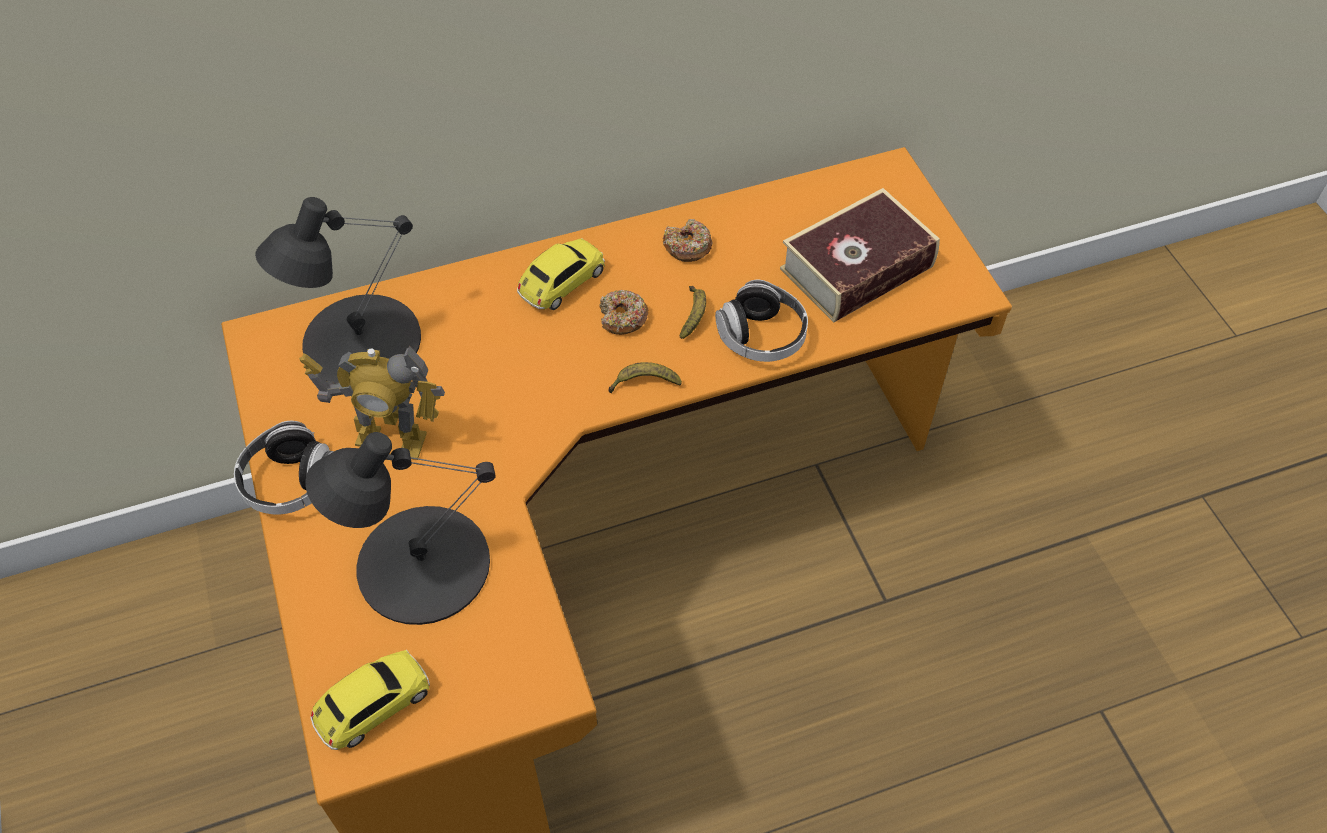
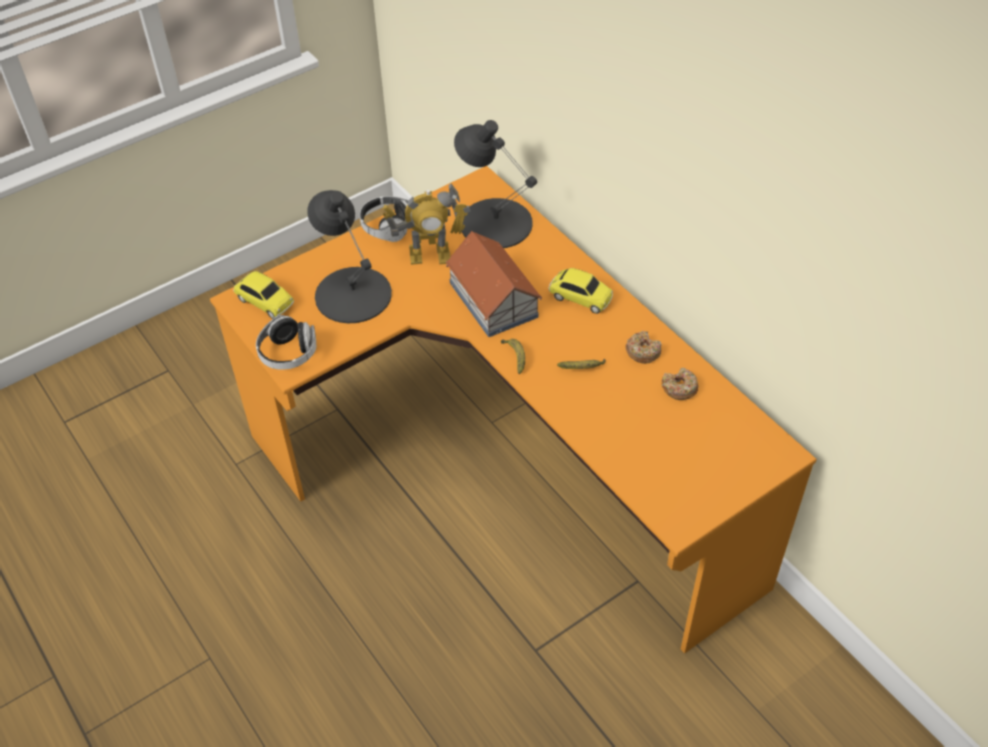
camera: 75 degrees right, 5 degrees down
toy robot [299,346,445,460] -> toy robot turned 90 degrees counterclockwise [383,183,471,265]
donut [599,290,648,335] -> donut moved to [661,368,699,400]
headphones [715,279,808,362] -> headphones moved to [256,315,316,370]
book [780,188,940,323] -> none
none -> toy house [446,231,542,337]

